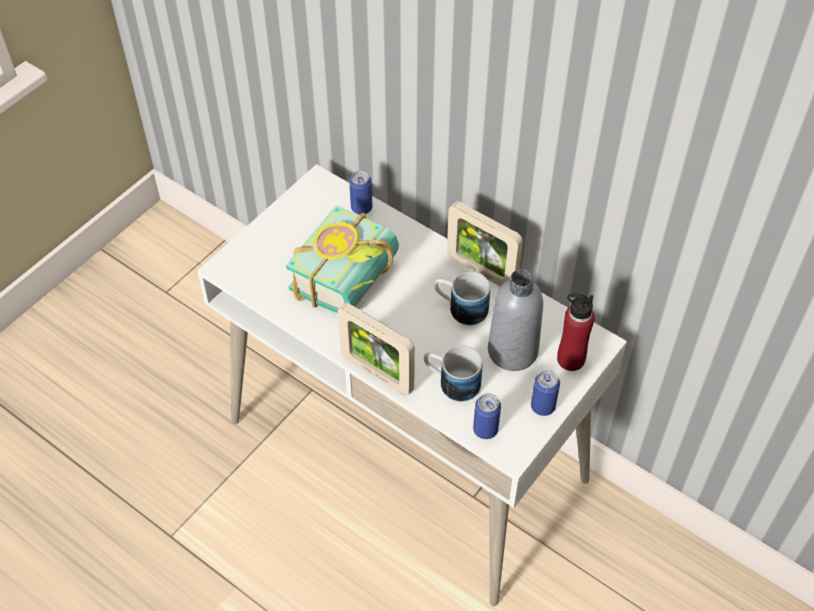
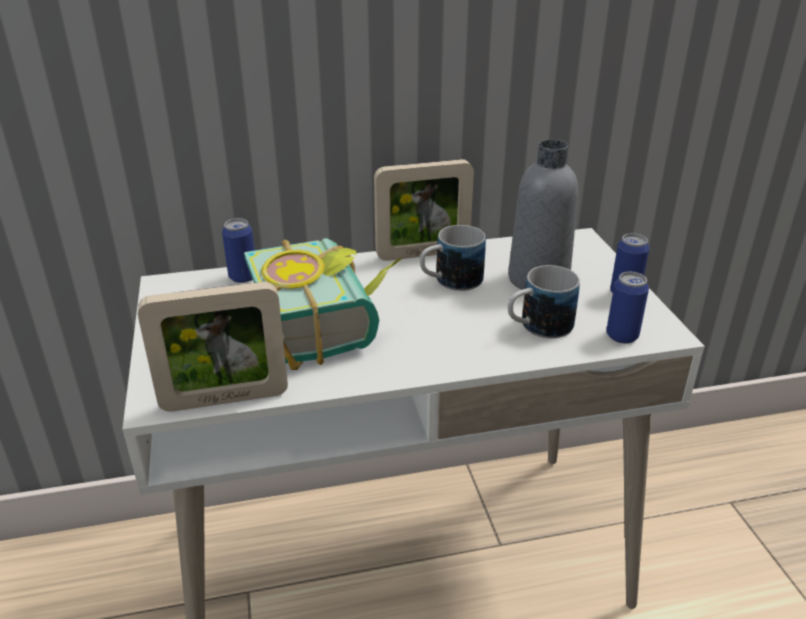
camera: 50 degrees left, 20 degrees down
picture frame [338,303,415,396] -> picture frame moved to [138,282,288,412]
red bottle [557,293,595,371] -> none

